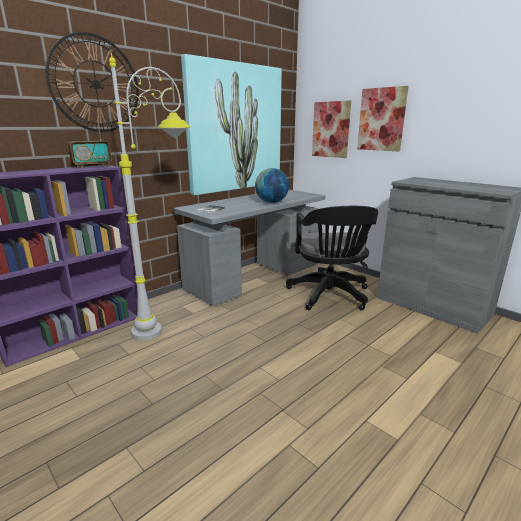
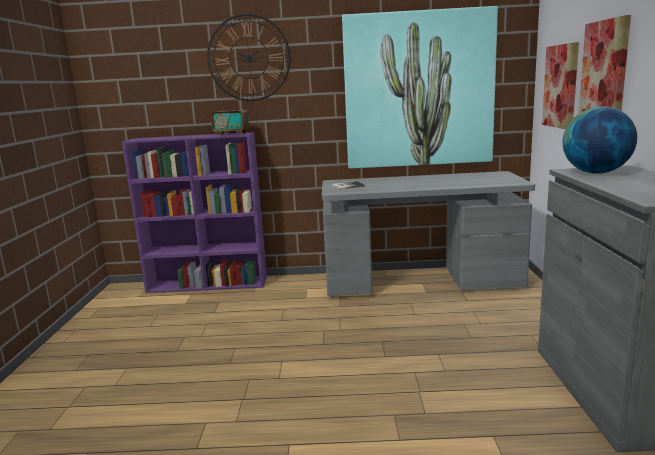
camera: 45 degrees right, 5 degrees down
grey floor lamp [109,50,191,341] -> none
globe [255,168,289,203] -> globe moved to [563,106,637,174]
black office chair [286,206,378,311] -> none

